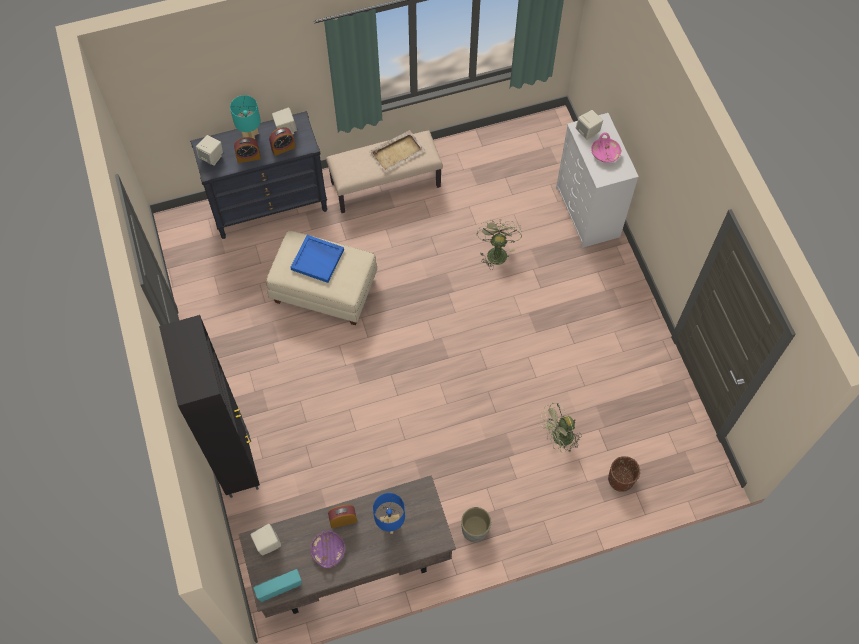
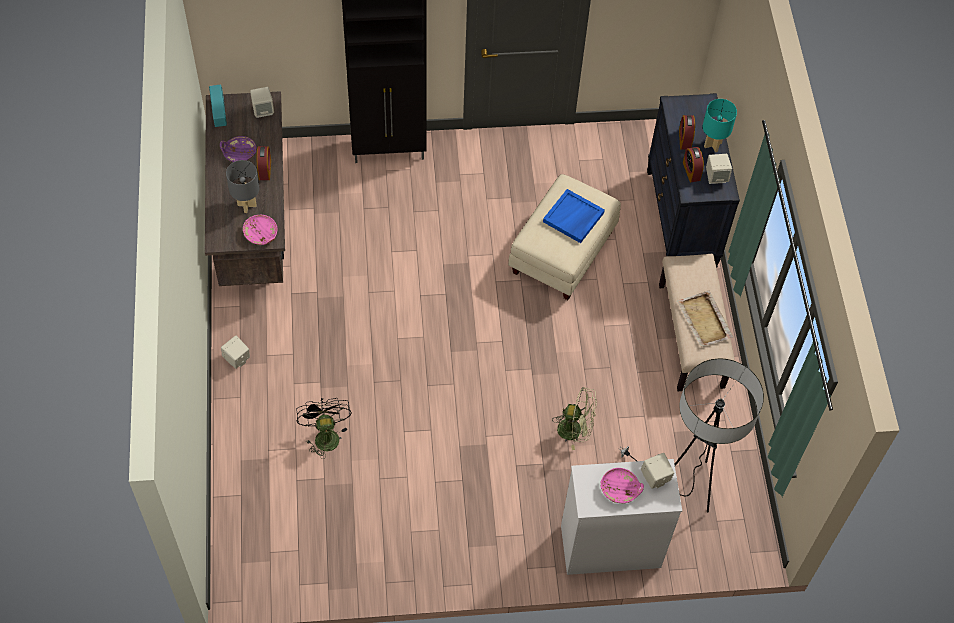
camera: 100 degrees right, 5 degrees down
beige speaker [196,135,223,165] -> beige speaker moved to [221,336,250,369]
blue table lamp [373,493,405,534] -> grey table lamp [226,160,259,213]
grey planter [461,507,491,542] -> none
green fan [541,403,582,453] -> black fan [296,397,352,459]
brown planter [608,456,640,492] -> none
none -> pink bowl [243,215,277,245]
none -> floor lamp [619,359,764,513]

